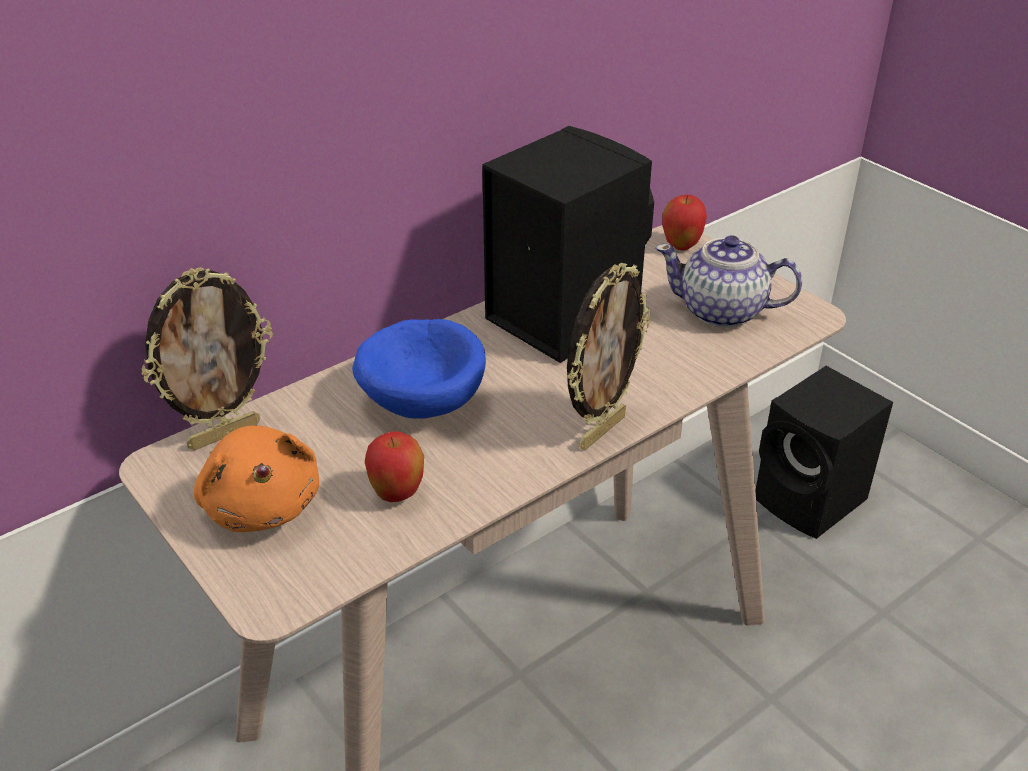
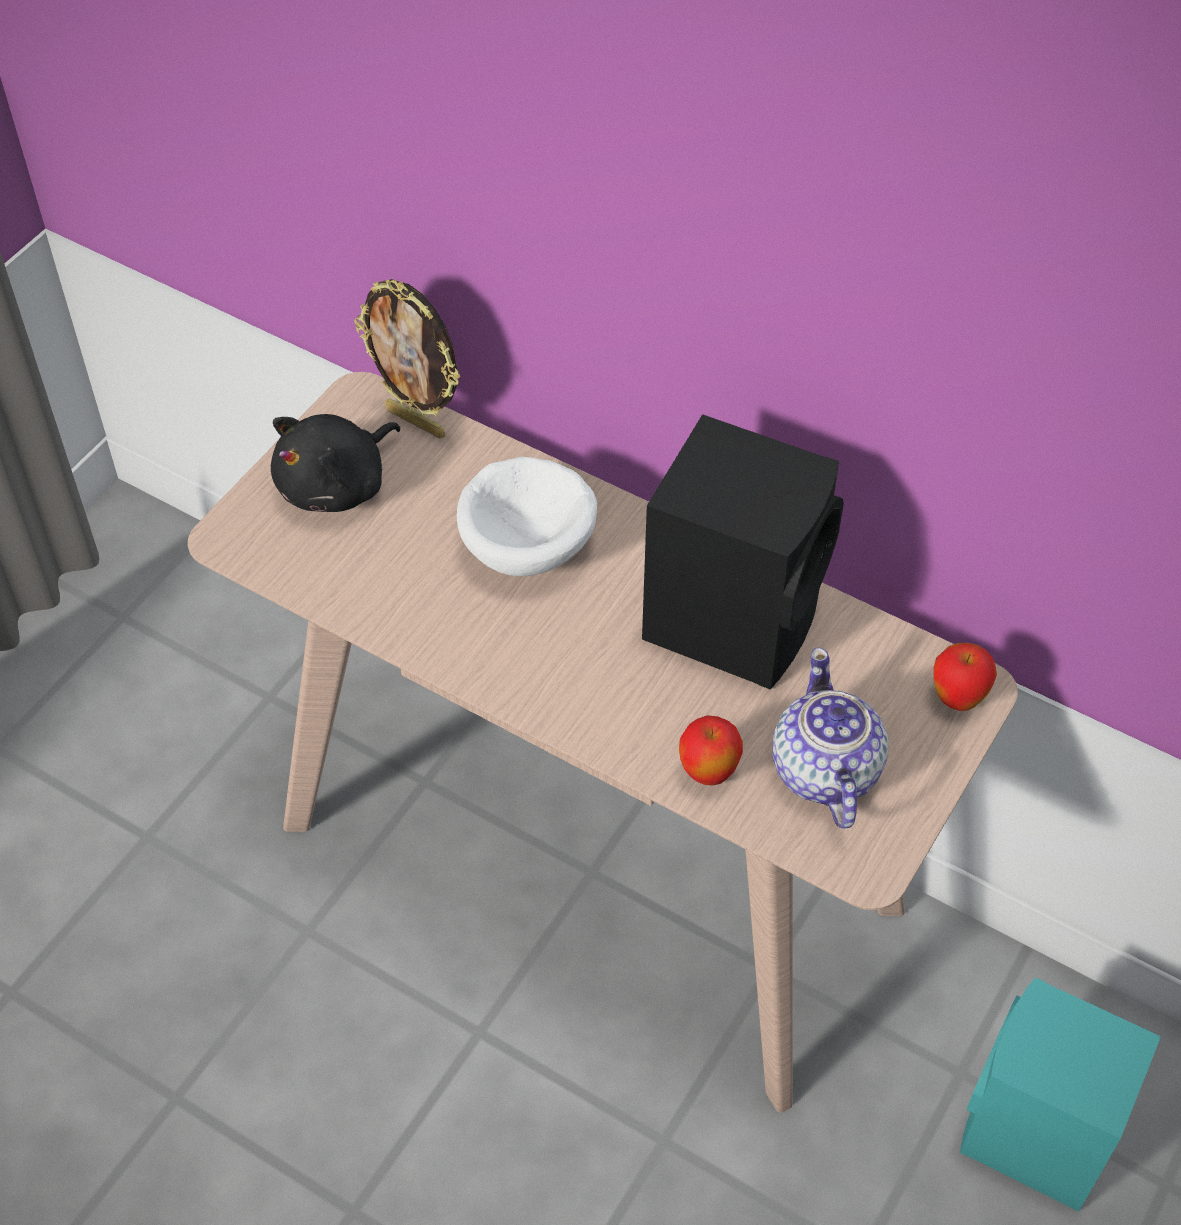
camera: 70 degrees right, 15 degrees up
orange plush toy [194,426,319,532] -> black plush toy [271,414,400,512]
blue bowl [352,319,486,419] -> white bowl [457,457,597,576]
apple [365,432,424,502] -> apple moved to [679,715,743,786]
picture frame [567,263,650,450] -> none
black speaker [755,366,893,539] -> turquoise speaker [960,977,1161,1212]

